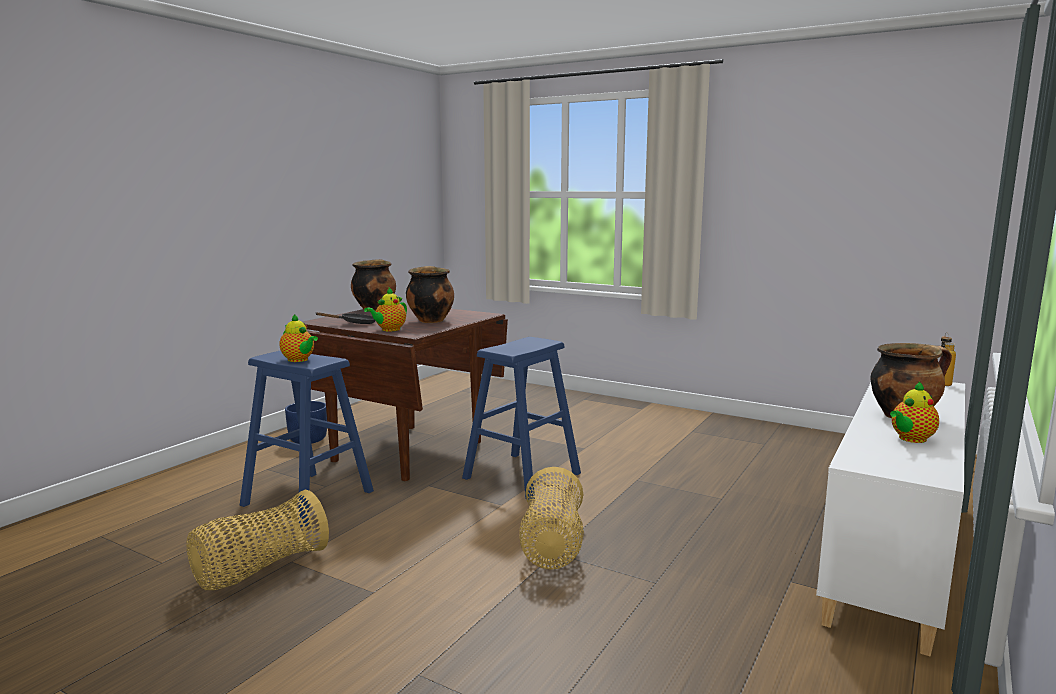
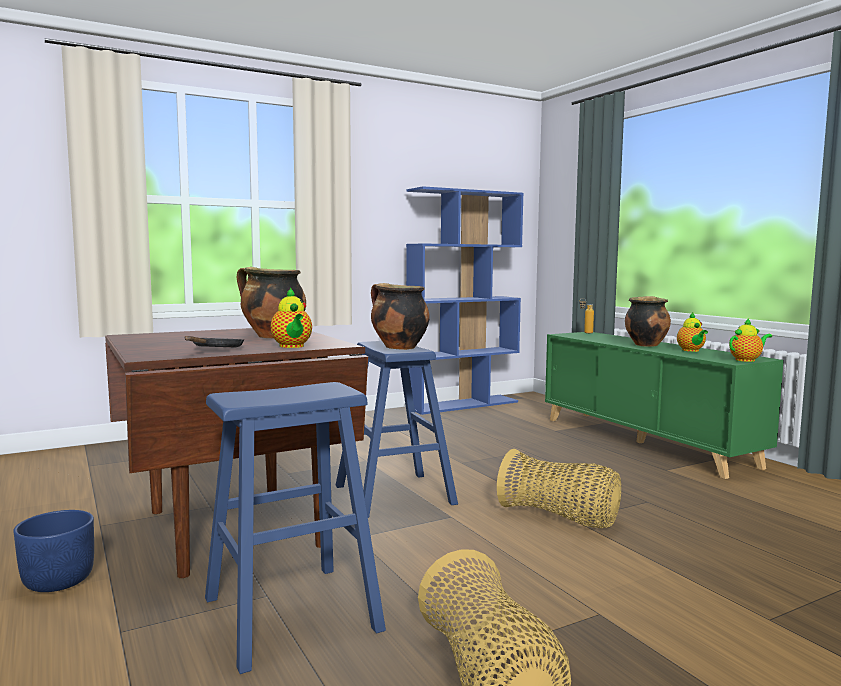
camera: 60 degrees left, 5 degrees down
teapot [279,314,318,362] -> teapot moved to [729,318,772,362]
cooking pot [351,259,396,311] -> cooking pot moved to [371,283,430,350]
white cabinet [816,382,965,656] -> green cabinet [545,332,784,479]
none -> blue bookcase [406,186,524,415]

